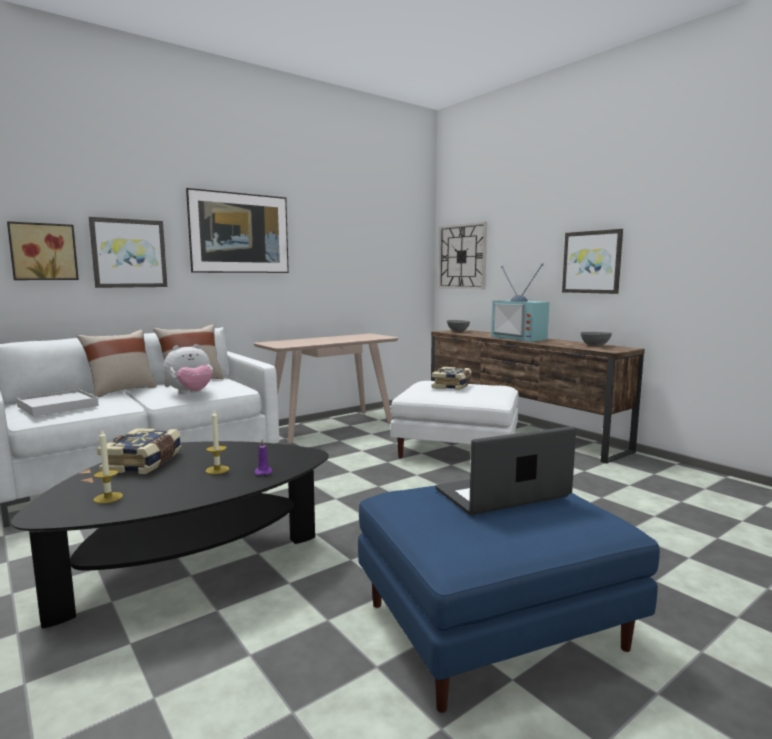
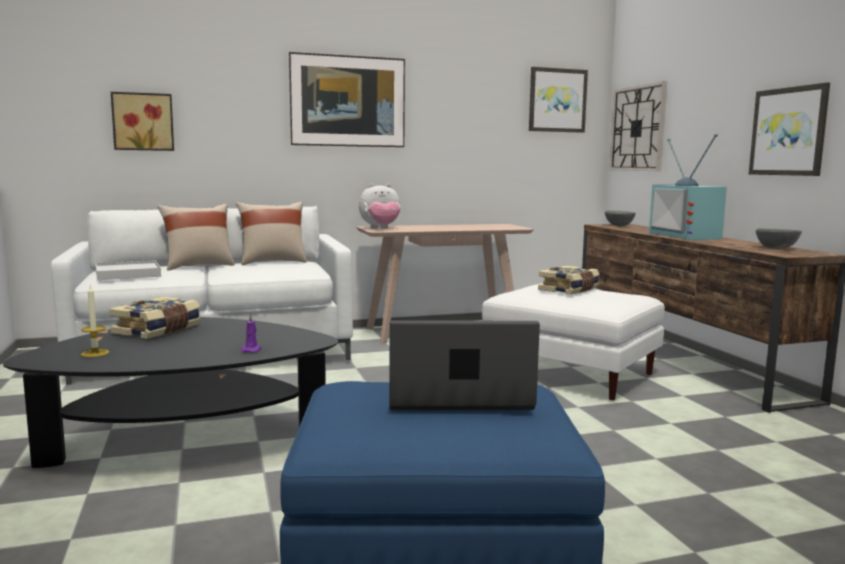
camera: 20 degrees right, 0 degrees up
picture [89,217,167,288] -> picture moved to [529,67,588,133]
plush toy [163,344,213,394] -> plush toy moved to [359,184,401,229]
candle [205,411,229,474] -> none

